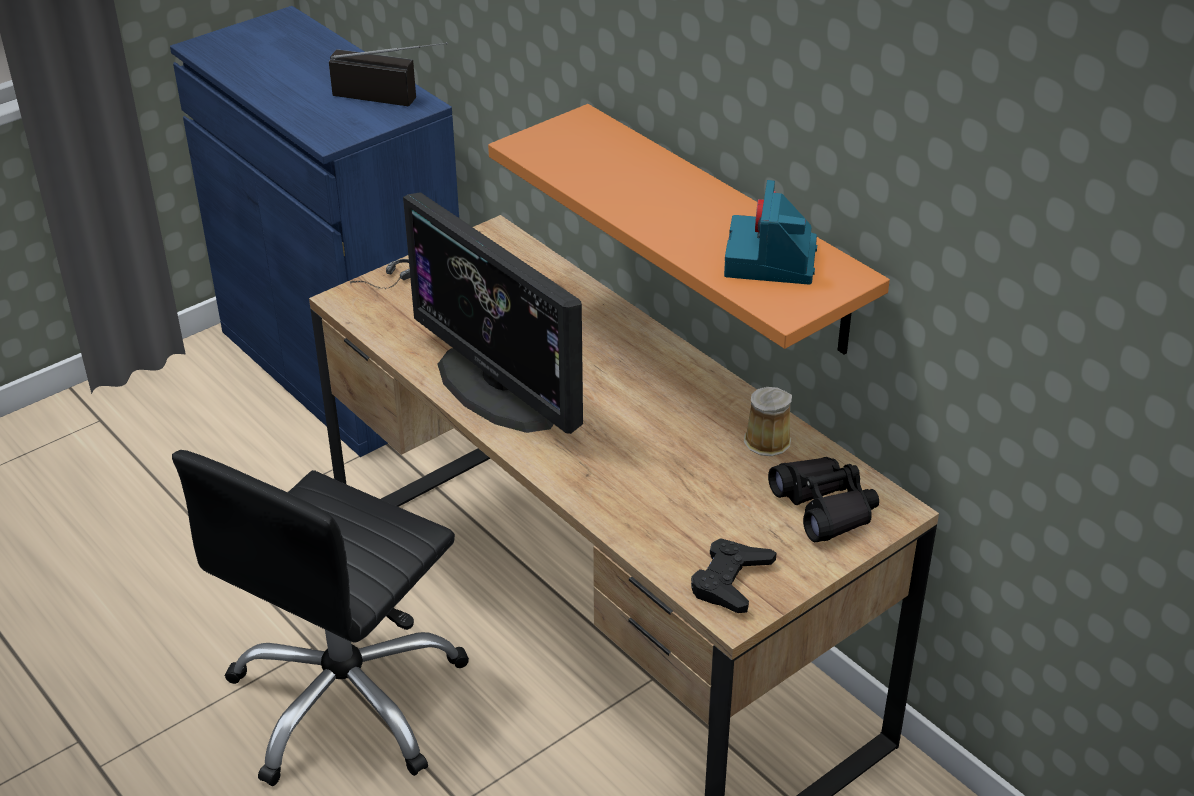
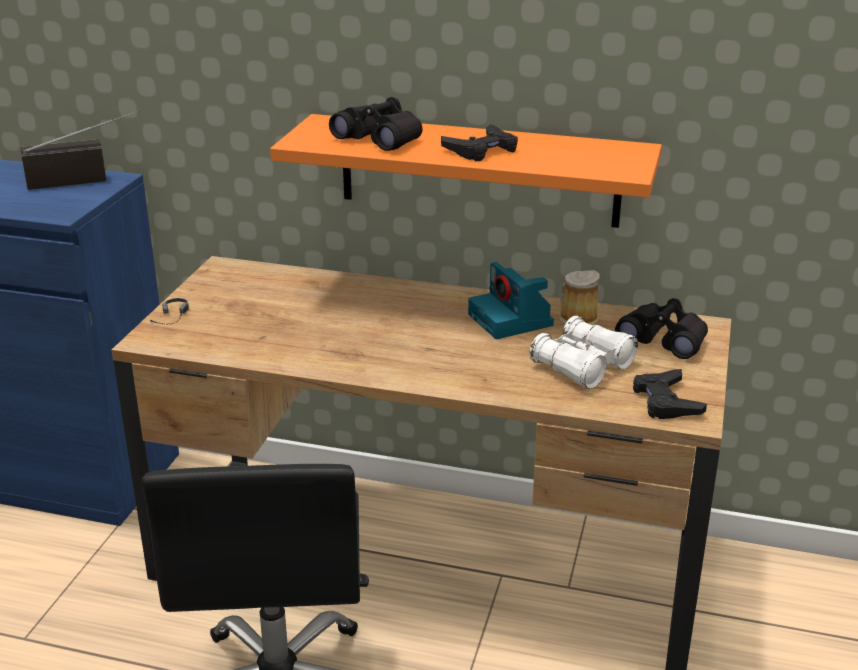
camera: 35 degrees left, 10 degrees down
monitor [403,192,583,434] -> none
camera [724,180,817,285] -> camera moved to [468,262,554,339]
none -> black binoculars [329,97,423,151]
none -> black game controller [441,124,518,161]
none -> white binoculars [529,316,638,389]

